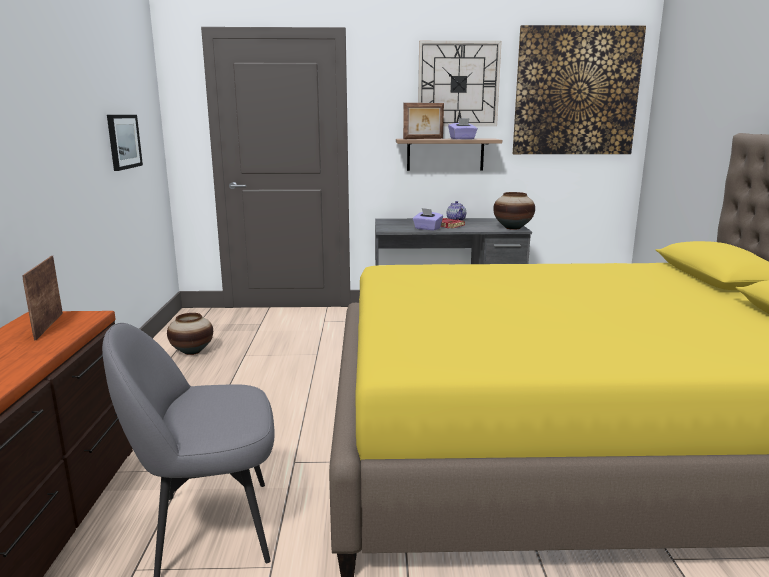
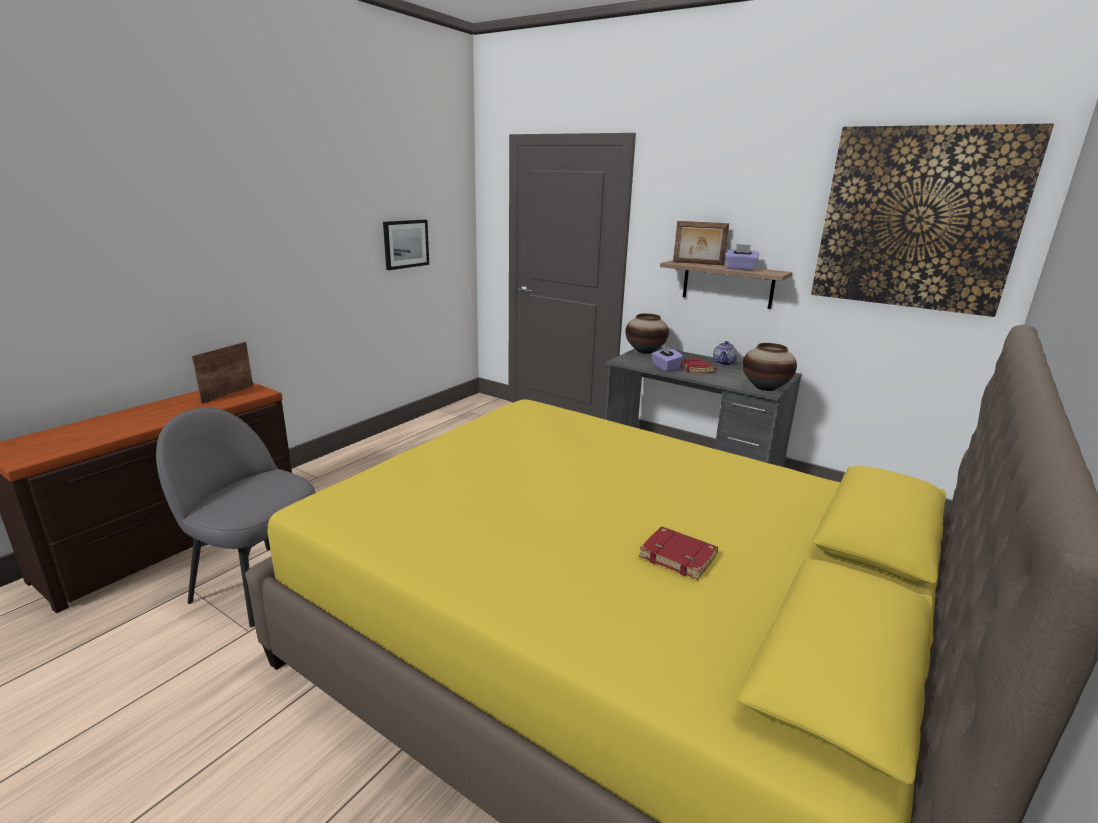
camera: 35 degrees right, 5 degrees up
vase [167,313,213,355] -> vase moved to [626,313,669,354]
wall clock [418,41,502,126] -> none
none -> red book [639,527,718,580]

